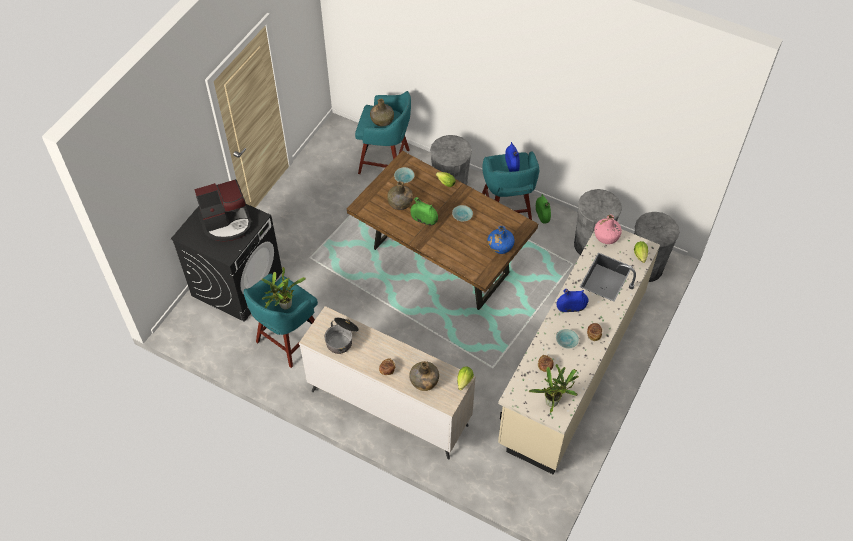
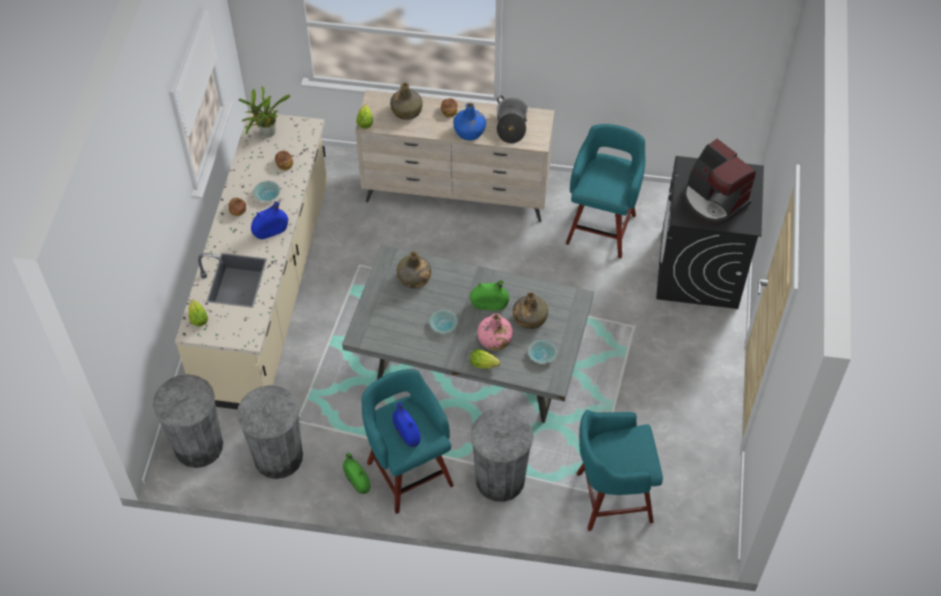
camera: 160 degrees right, 0 degrees up
coffee machine [194,179,252,242] -> coffee machine turned 90 degrees counterclockwise [682,139,756,225]
potted plant [261,267,306,310] -> none
brown dining table [347,151,538,310] -> grey dining table [342,245,594,423]
green bottle [370,99,394,127] -> green bottle moved to [397,251,431,289]
blue bottle [487,225,515,254] -> blue bottle moved to [453,103,486,140]
pink bottle [594,214,622,244] -> pink bottle moved to [477,314,513,351]

